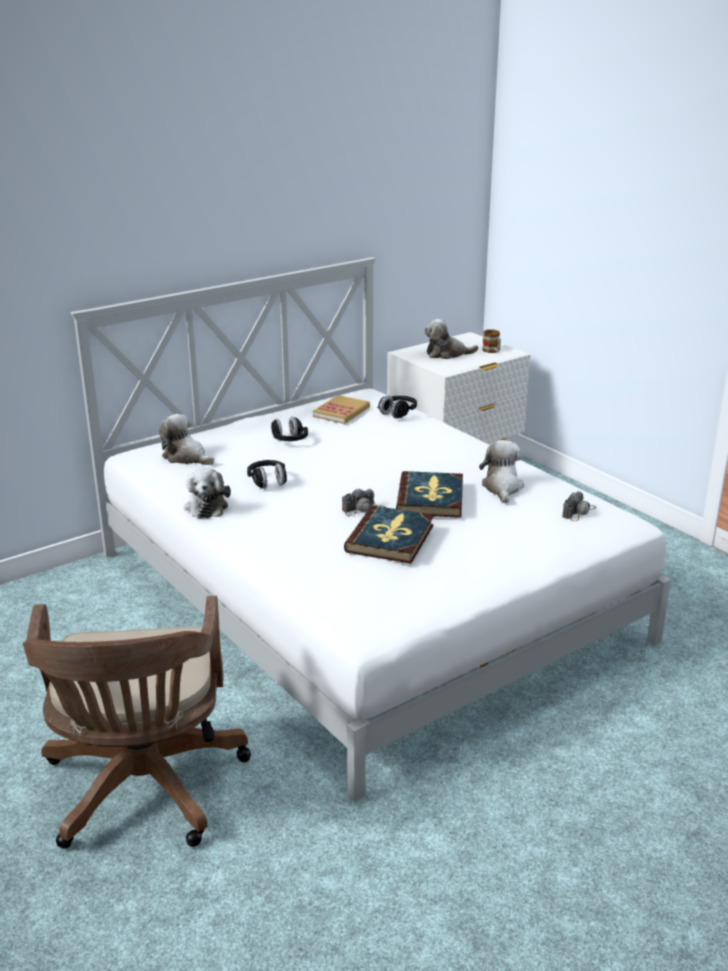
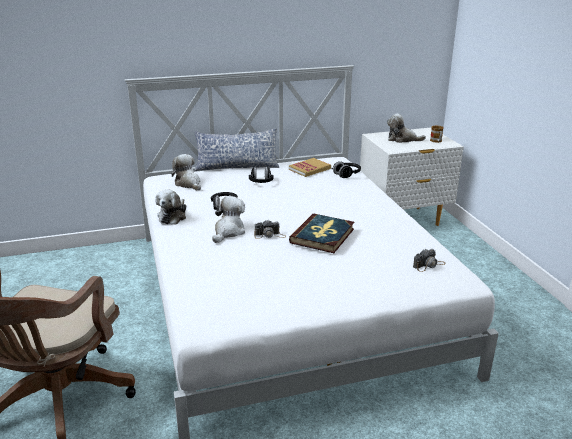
camera: 20 degrees right, 0 degrees up
book [344,506,434,564] -> none
plush toy [479,440,524,503] -> plush toy moved to [212,196,245,243]
none -> pillow [194,128,279,171]

